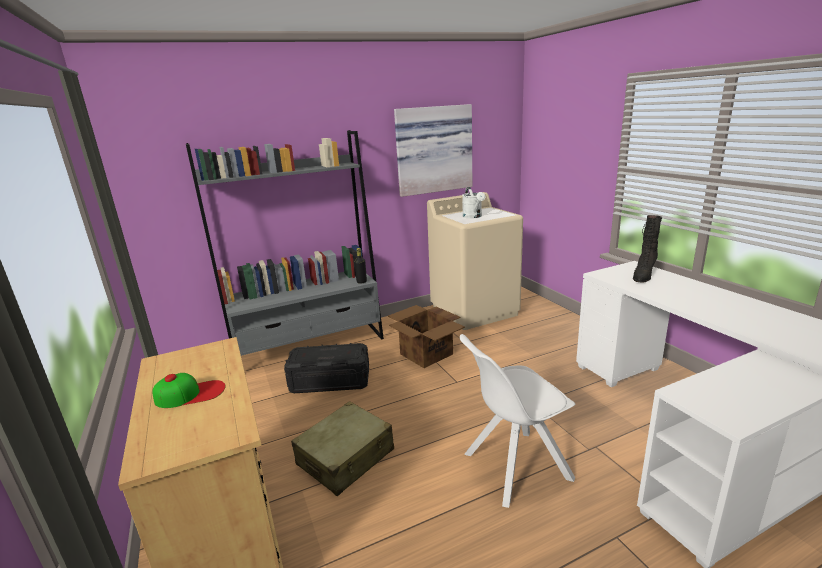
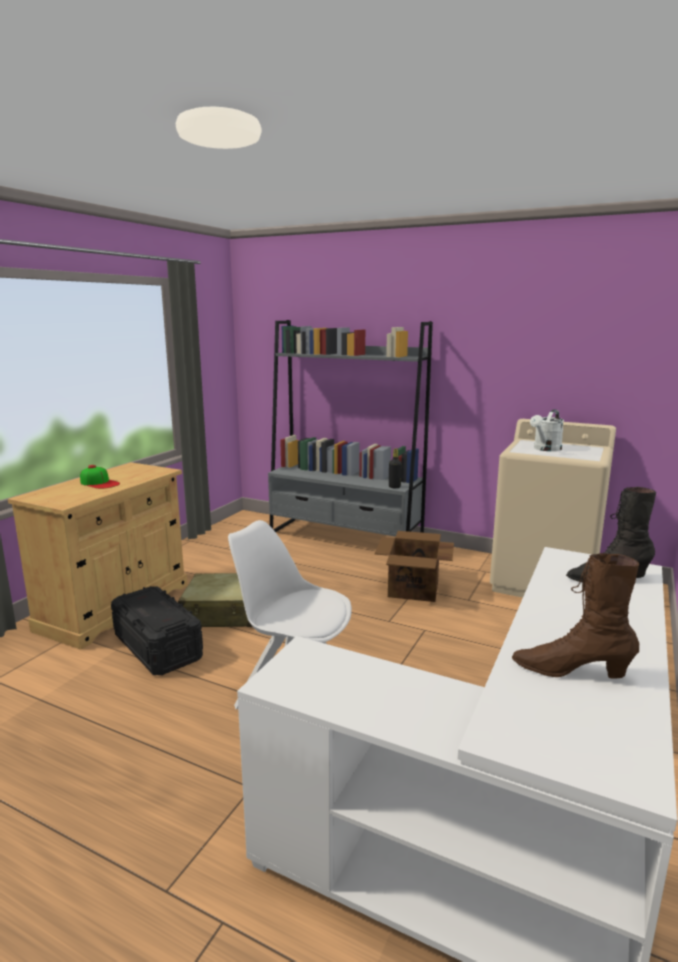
camera: 50 degrees right, 5 degrees down
black storage box [284,343,369,393] -> black storage box moved to [111,586,203,675]
picture [394,104,472,197] -> none
none -> brown boot [512,553,639,679]

